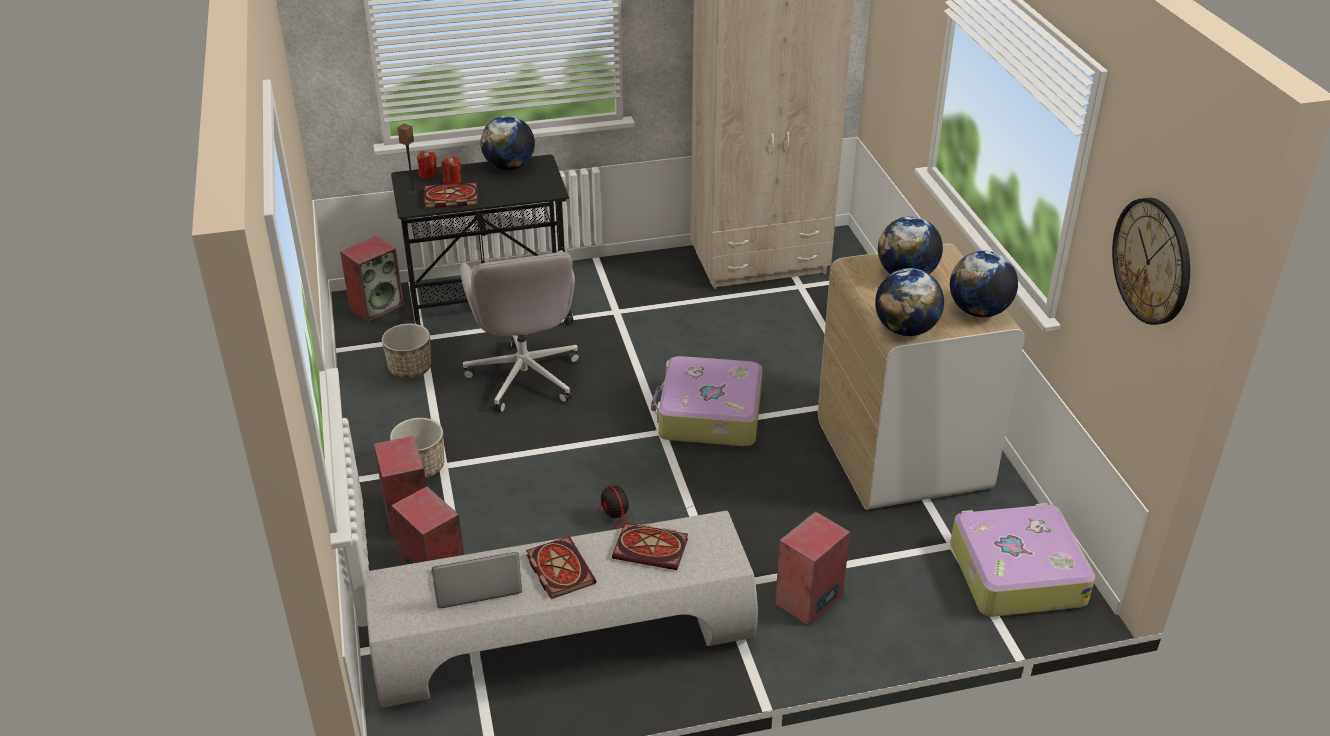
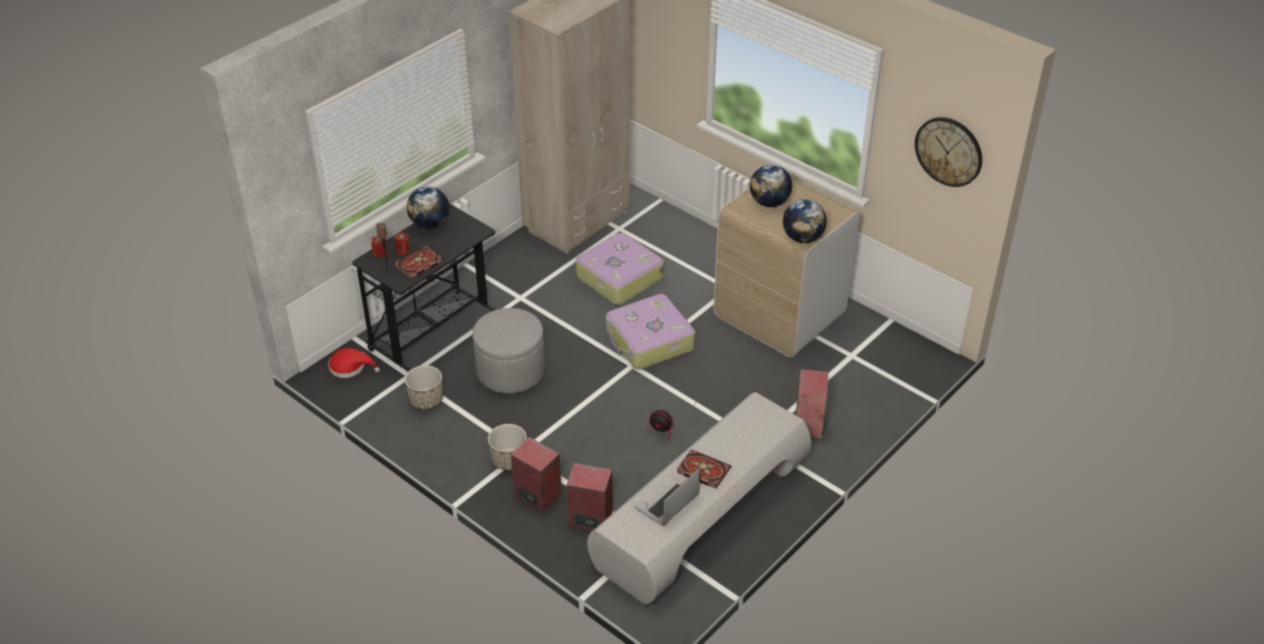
camera: 35 degrees left, 5 degrees up
speaker [340,236,404,322] -> red hat [328,348,380,378]
grey office chair [460,250,579,412] -> grey ottoman [472,308,545,394]
book [612,523,688,570] -> none
globe [950,251,1018,317] -> none
suitcase [950,503,1095,617] -> suitcase moved to [576,233,664,305]

